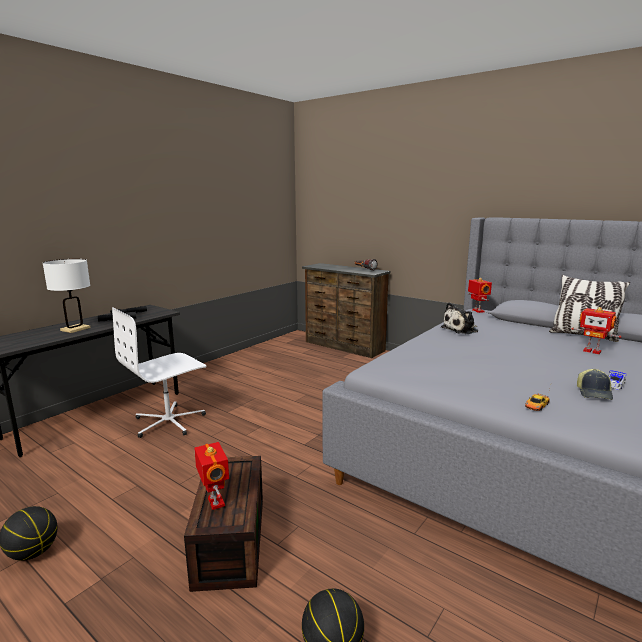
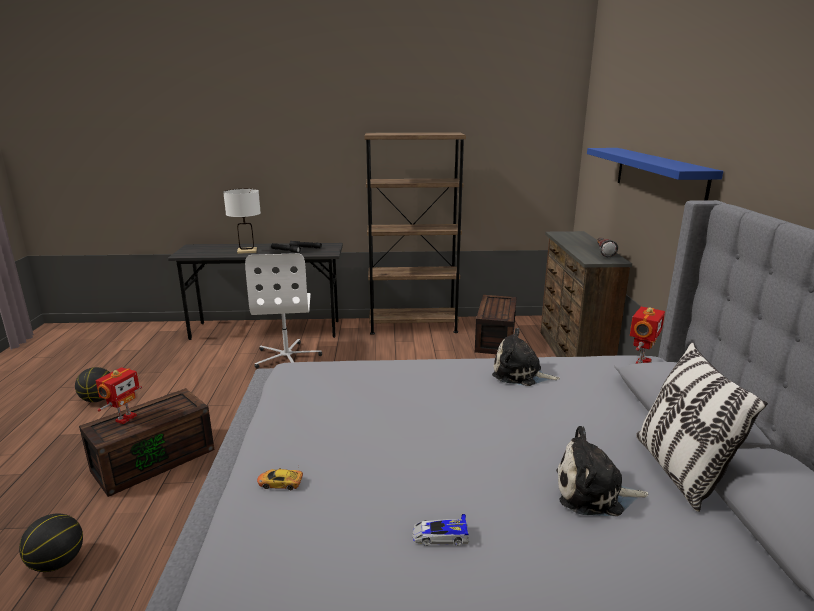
camera: 50 degrees right, 5 degrees up
white office chair [112,307,206,438] -> white office chair turned 105 degrees counterclockwise [245,253,322,368]
toy robot [571,307,622,354] -> plush toy [556,426,649,516]
cap [577,369,613,400] -> none
none -> brown bookcase [364,132,466,335]
none -> brown storage box [475,295,517,354]
none -> blue shelf [587,148,723,200]

